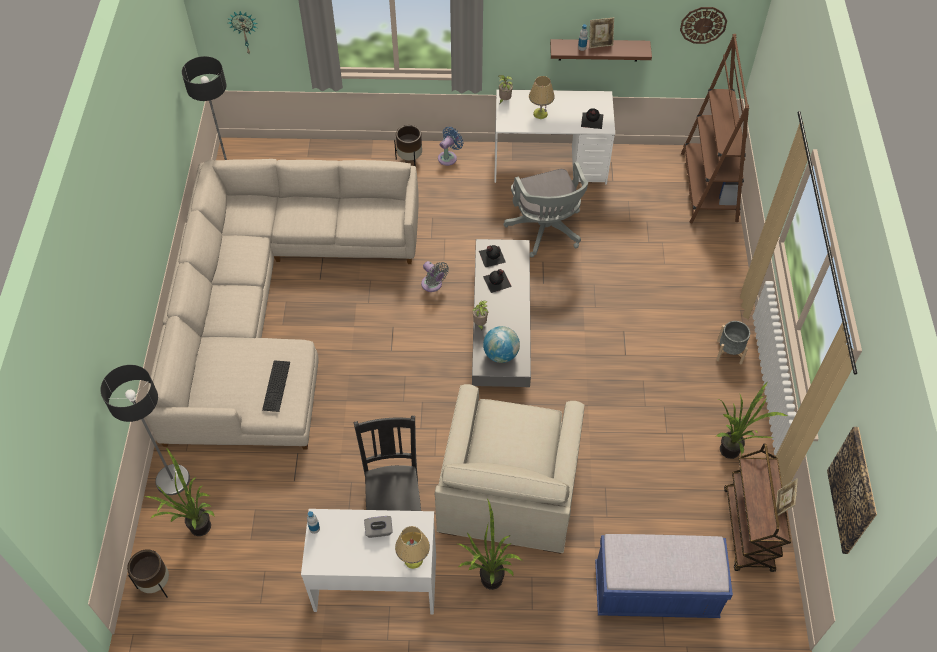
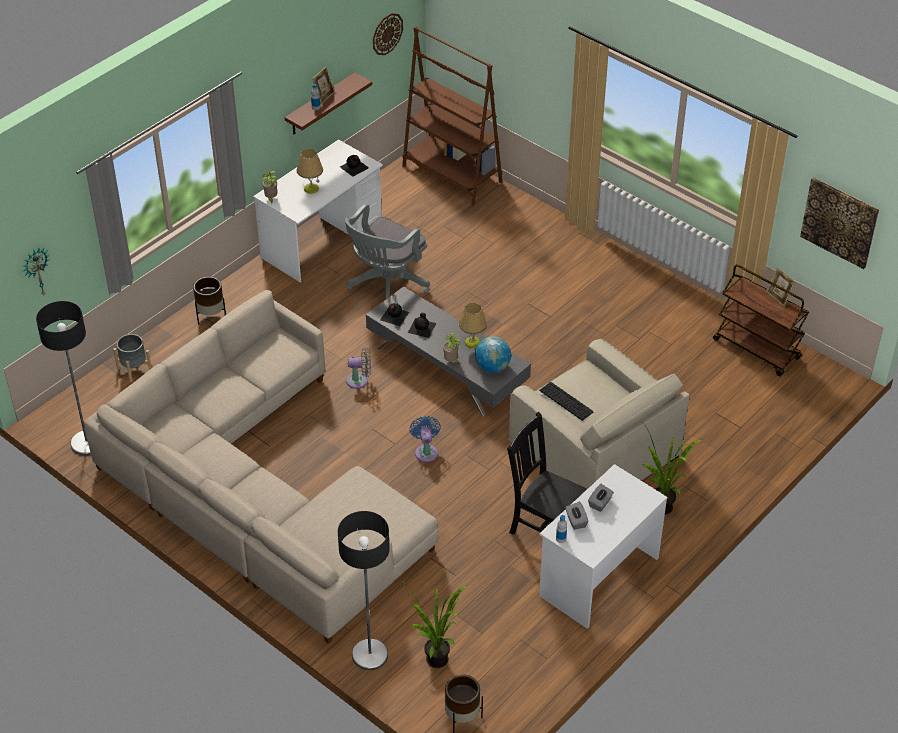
camera: 50 degrees left, 10 degrees down
keyboard [262,360,290,412] -> keyboard moved to [539,382,594,421]
table lamp [395,526,430,569] -> table lamp moved to [459,303,487,348]
blue fan [438,126,463,166] -> blue fan moved to [410,416,441,462]
grey office chair [504,162,588,257] -> grey office chair turned 105 degrees clockwise [345,204,430,299]
blue bench [595,534,733,618] -> none
potted plant [715,383,787,459] -> none
grey planter [716,321,750,364] -> grey planter moved to [113,334,152,382]
none -> grey tissue box [565,502,588,530]

